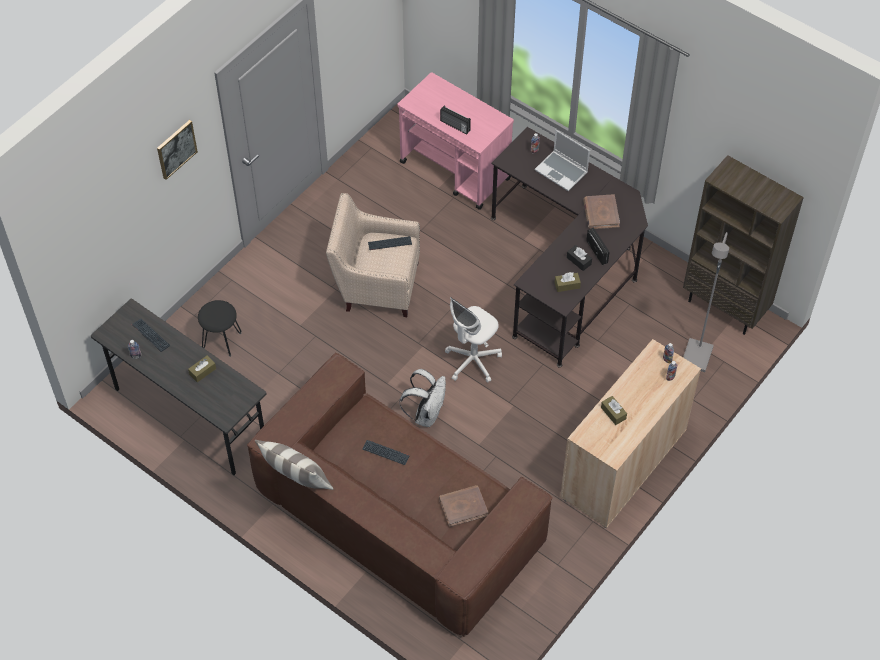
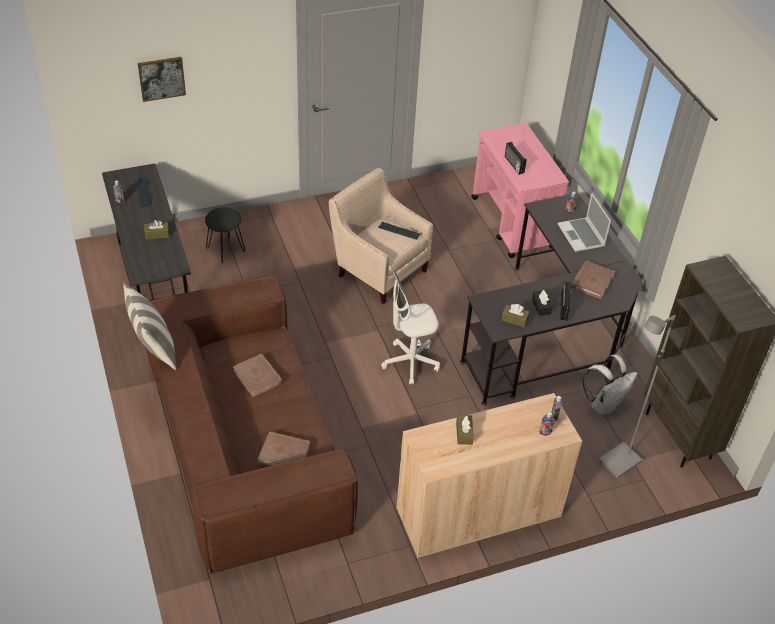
camera: 30 degrees right, 10 degrees down
picture [157,120,198,180] -> picture moved to [138,57,186,102]
keyboard [362,440,410,465] -> brown book [233,354,282,397]
white backpack [399,369,446,427] -> white backpack moved to [583,355,638,416]

